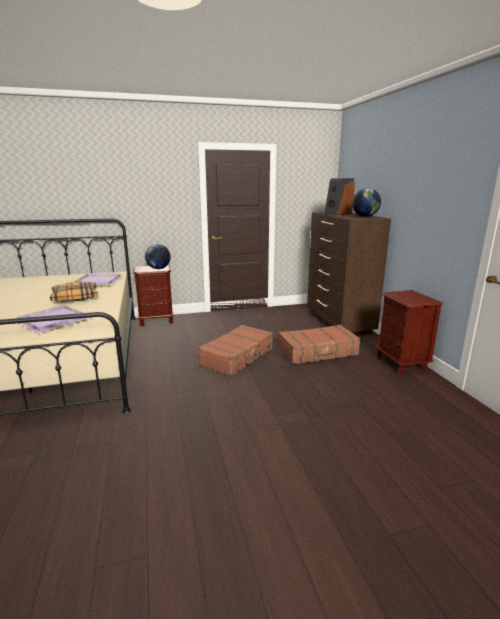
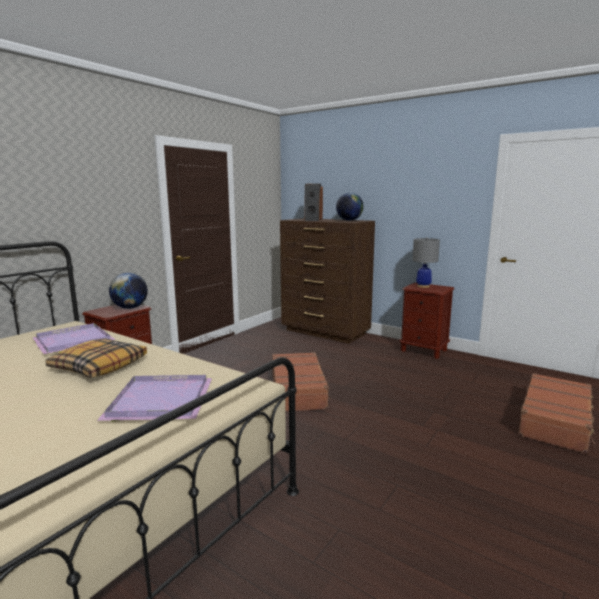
camera: 40 degrees left, 5 degrees down
brown suitcase [278,325,360,364] -> brown suitcase moved to [518,373,595,454]
none -> grey table lamp [412,237,440,288]

